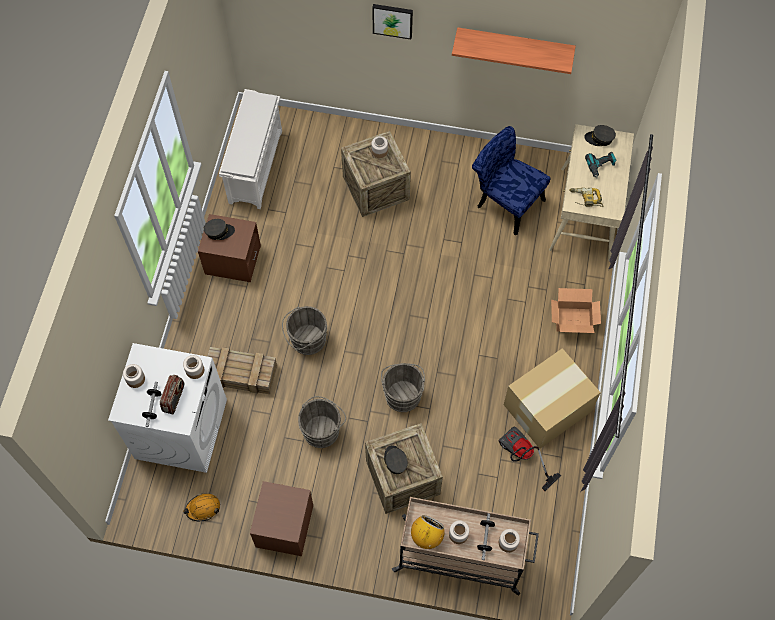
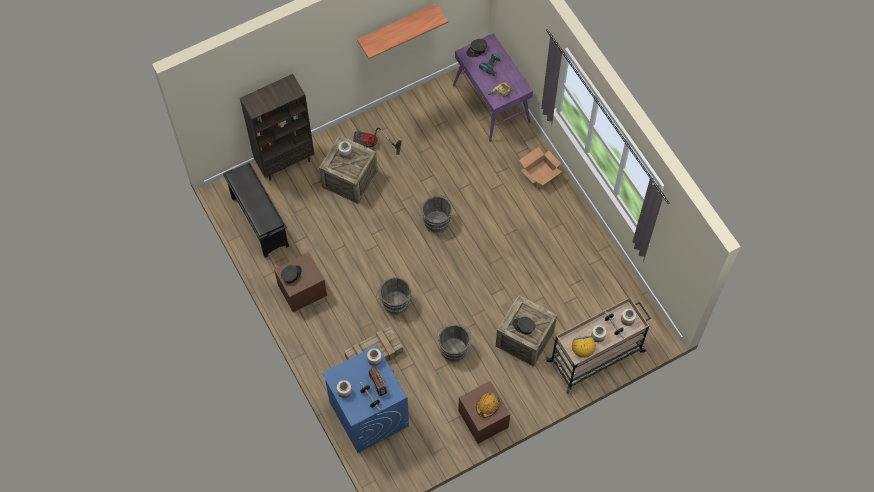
camera: 40 degrees left, 0 degrees up
white washing machine [108,343,227,473] -> blue washing machine [322,345,409,453]
orange hard hat [183,494,220,521] -> orange hard hat moved to [476,393,500,418]
white shoe rack [219,89,282,209] -> black shoe rack [223,162,289,258]
picture [372,4,413,39] -> none
grey bucket [381,363,425,412] -> grey bucket moved to [418,194,453,233]
blue chair [472,126,550,236] -> none
vacuum cleaner [498,426,561,491] -> vacuum cleaner moved to [353,128,402,155]
cardboard box [504,348,601,449] -> none
beige desk [549,124,634,261] -> purple desk [453,33,533,142]
none -> brown bookcase [240,74,314,181]

